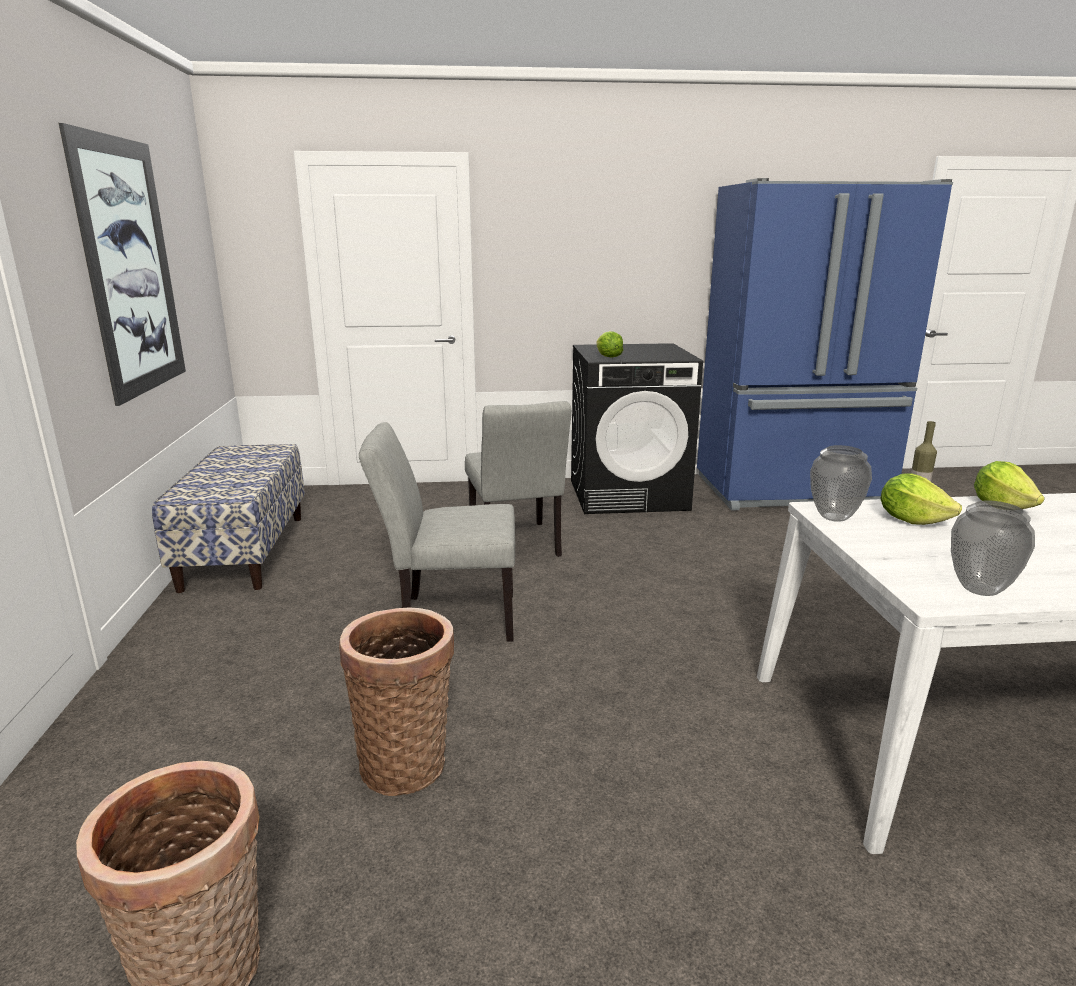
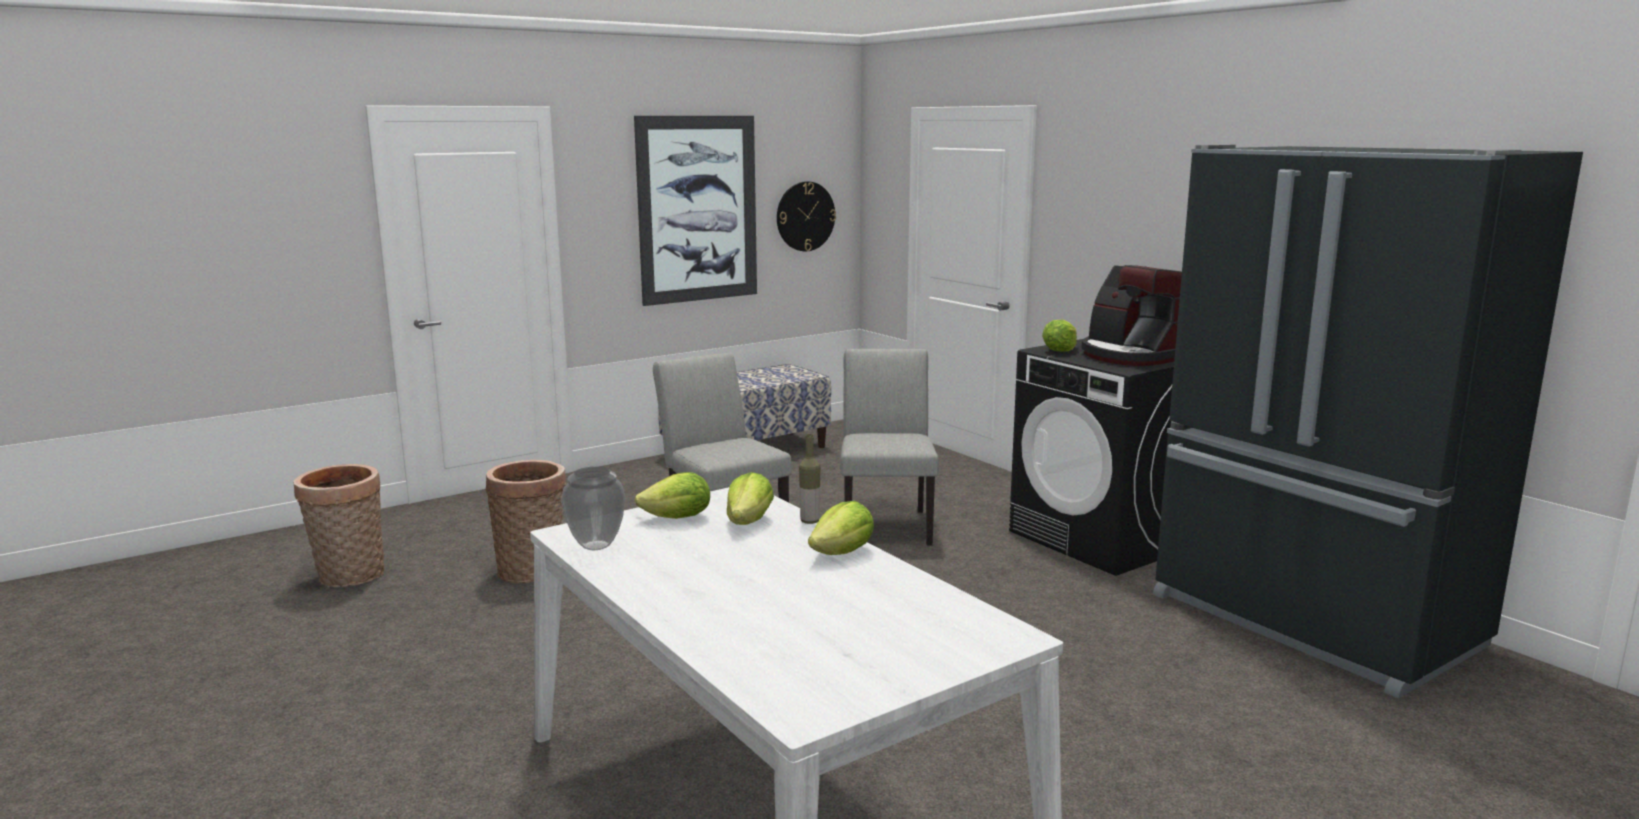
camera: 60 degrees right, 5 degrees down
grey chair [465,401,572,557] -> grey chair turned 135 degrees clockwise [840,349,939,546]
blue fridge [697,178,953,511] -> black fridge [1153,144,1583,699]
vase [810,445,872,522] -> none
none -> lettuce [635,472,710,519]
none -> wall clock [777,181,836,251]
none -> coffee machine [1081,265,1182,366]

